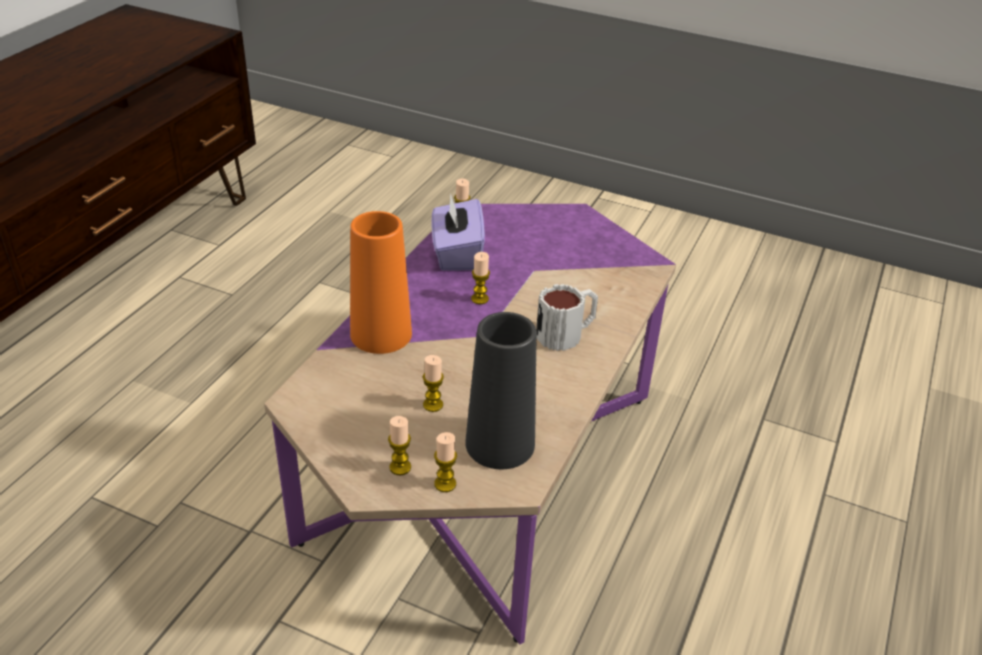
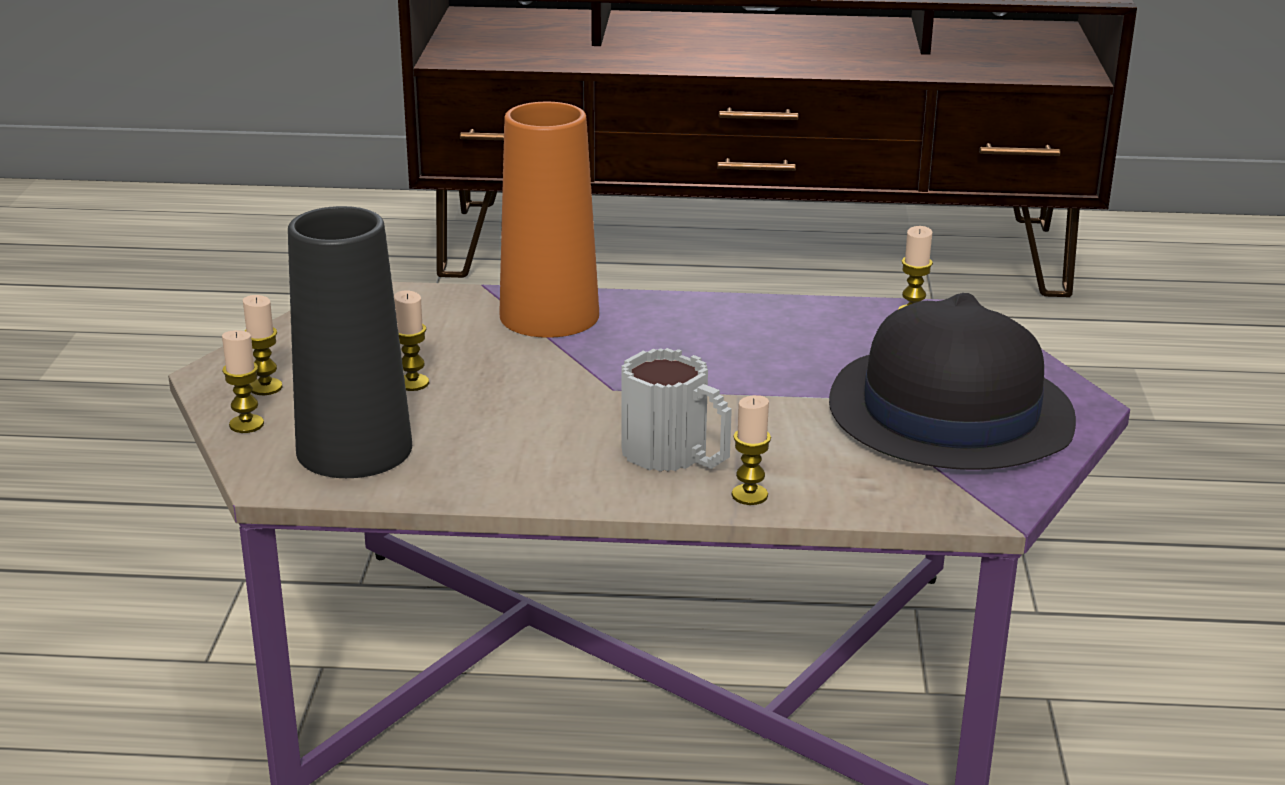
camera: 70 degrees right, 10 degrees down
purple tissue box [432,193,485,271] -> none
candle [471,252,490,304] -> candle moved to [732,395,771,505]
none -> black hat [829,293,1076,470]

